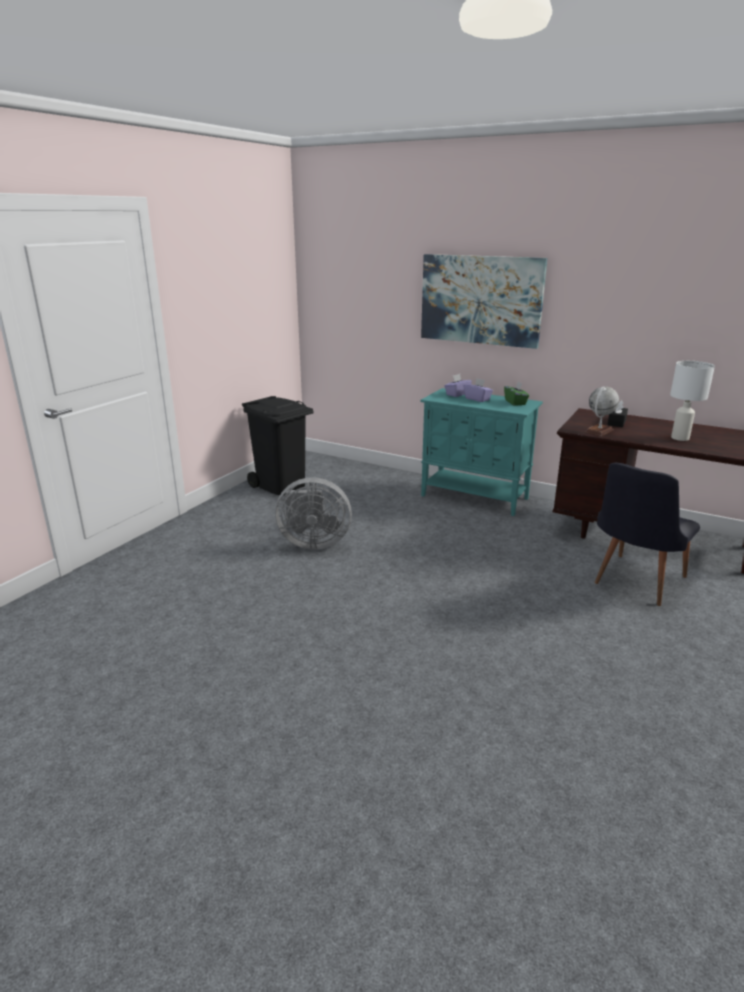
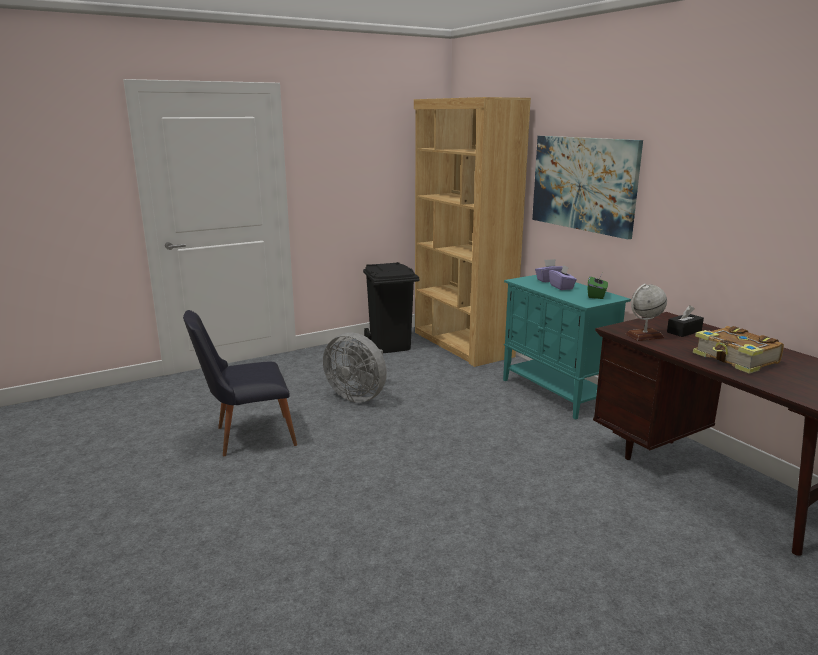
camera: 30 degrees right, 5 degrees down
black chair [595,463,700,606] -> black chair moved to [183,310,297,456]
white table lamp [670,361,715,441] -> book [693,326,784,374]
none -> brown bookcase [414,97,531,367]

